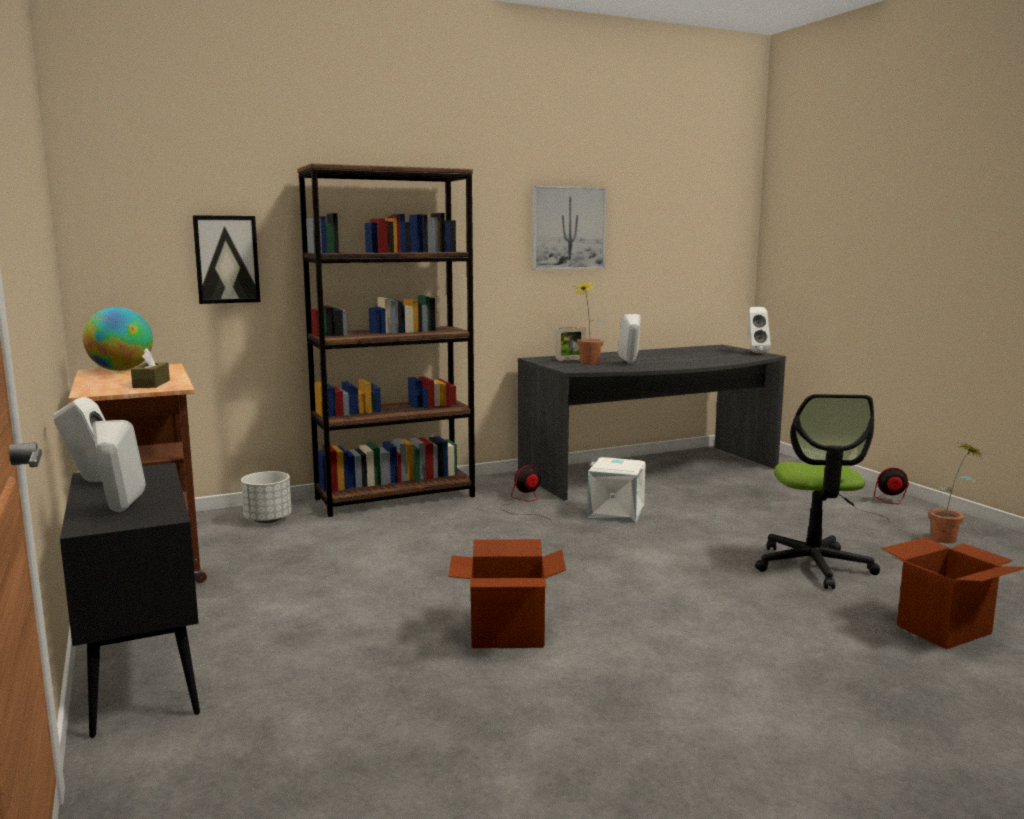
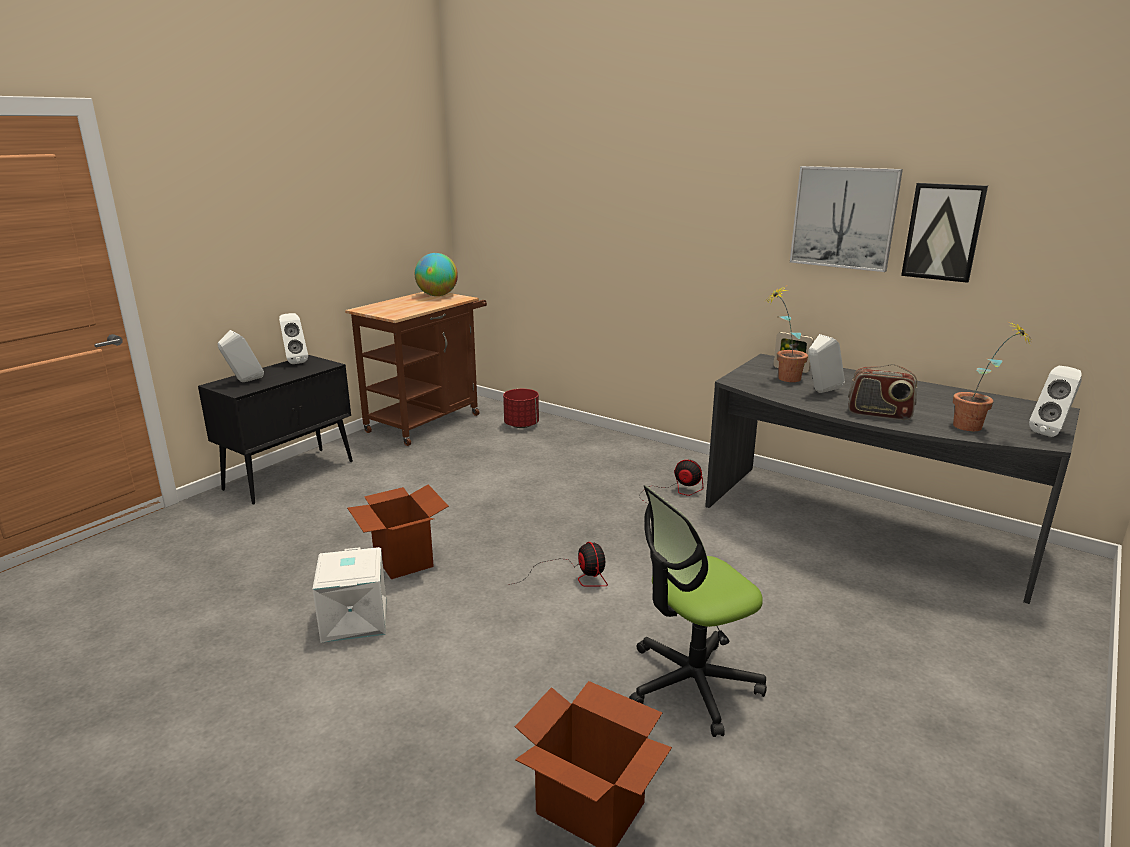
camera: 60 degrees right, 10 degrees up
brown tissue box [131,348,170,388] -> none
picture [193,215,260,304] -> picture moved to [901,183,988,283]
white planter [241,471,292,523] -> red planter [503,389,539,428]
brown bookcase [298,164,475,517] -> none
white storage box [587,457,646,523] -> white storage box moved to [313,547,386,643]
fan [853,468,909,518] -> fan moved to [508,542,608,586]
potted plant [929,443,983,543] -> potted plant moved to [953,322,1031,431]
none -> radio [848,364,917,420]

